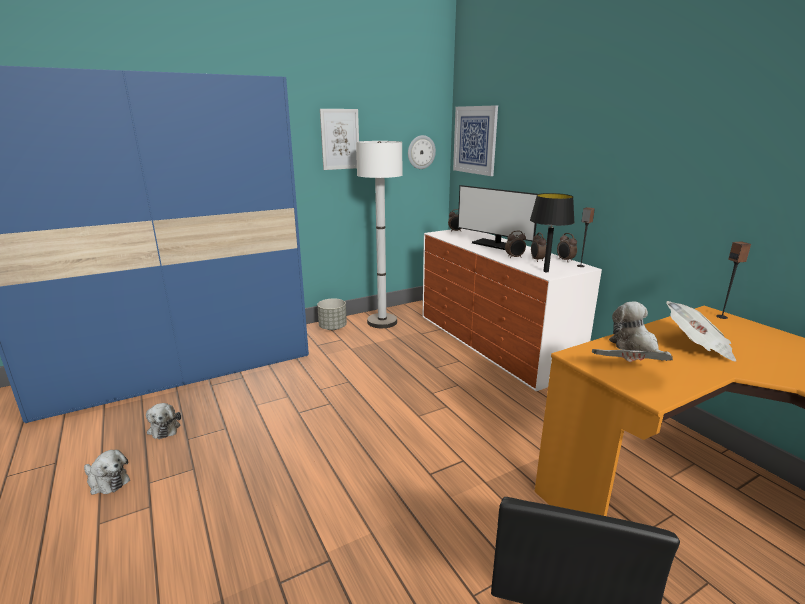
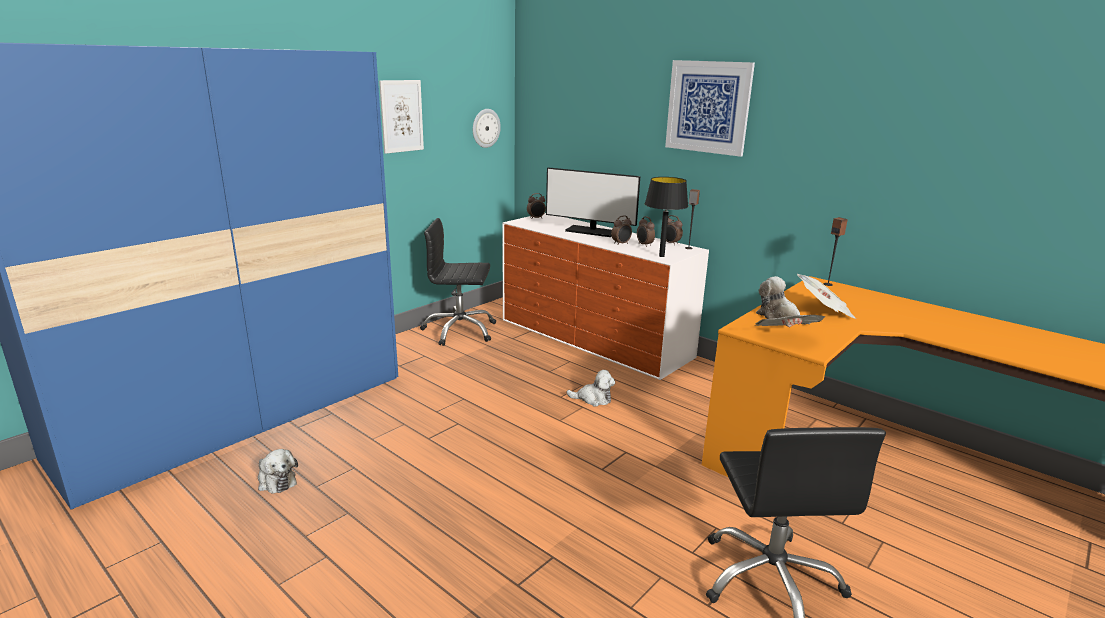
camera: 20 degrees left, 0 degrees up
plush toy [84,450,130,495] -> plush toy moved to [566,370,615,407]
grey planter [317,298,347,330] -> none
white floor lamp [356,141,402,328] -> black office chair [420,218,496,346]
picture [453,105,498,176] -> picture moved to [665,60,755,157]

